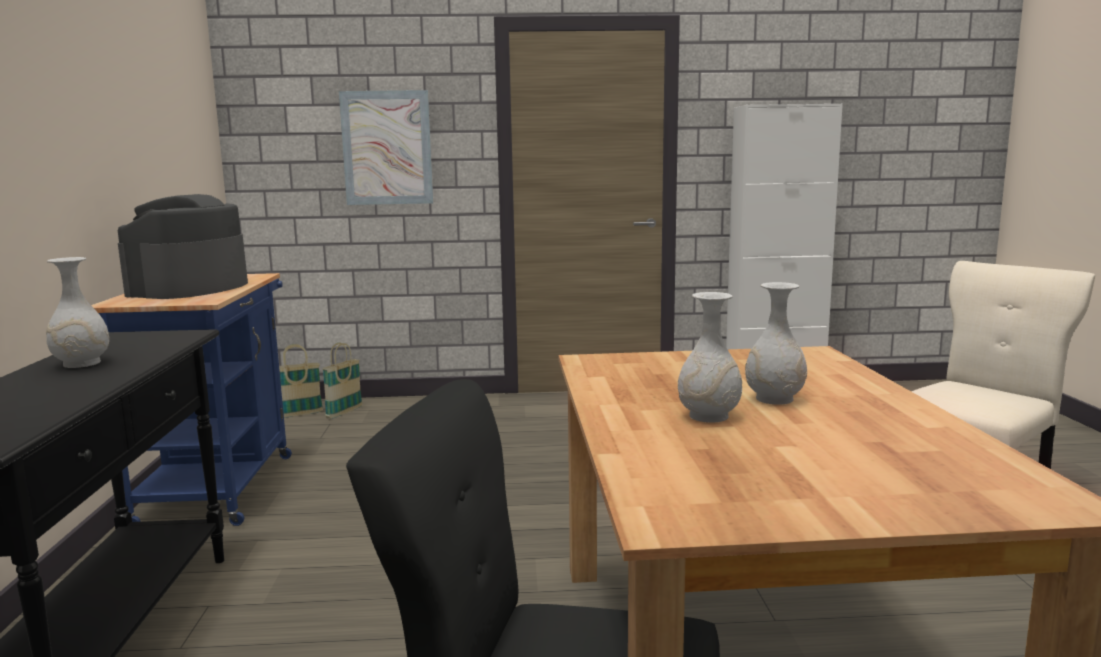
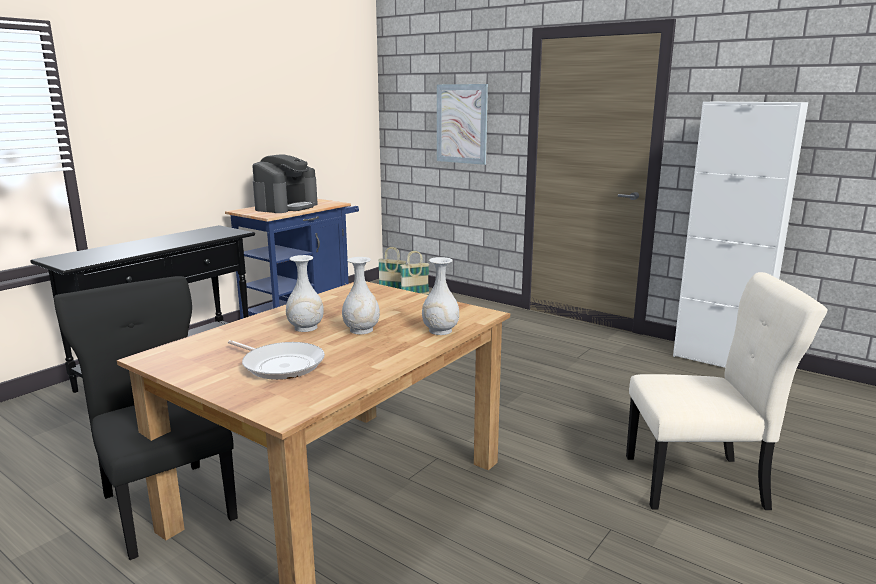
camera: 40 degrees right, 5 degrees up
white vase [46,257,109,368] -> white vase moved to [422,257,459,335]
coffee machine [118,194,248,299] -> coffee machine turned 150 degrees clockwise [252,154,318,213]
none -> frying pan [228,340,325,380]

